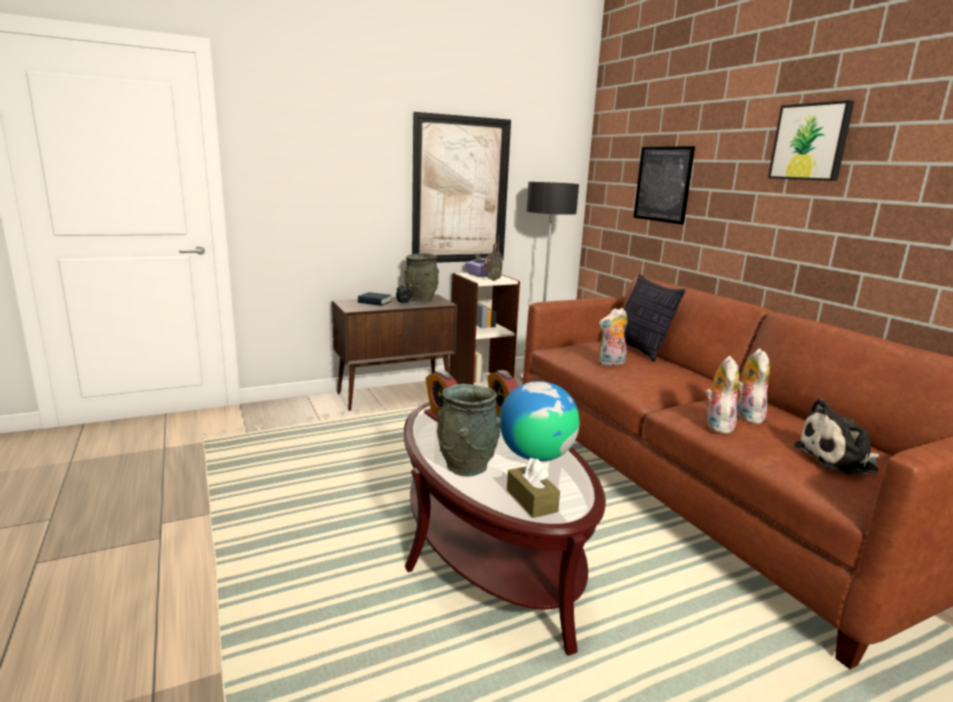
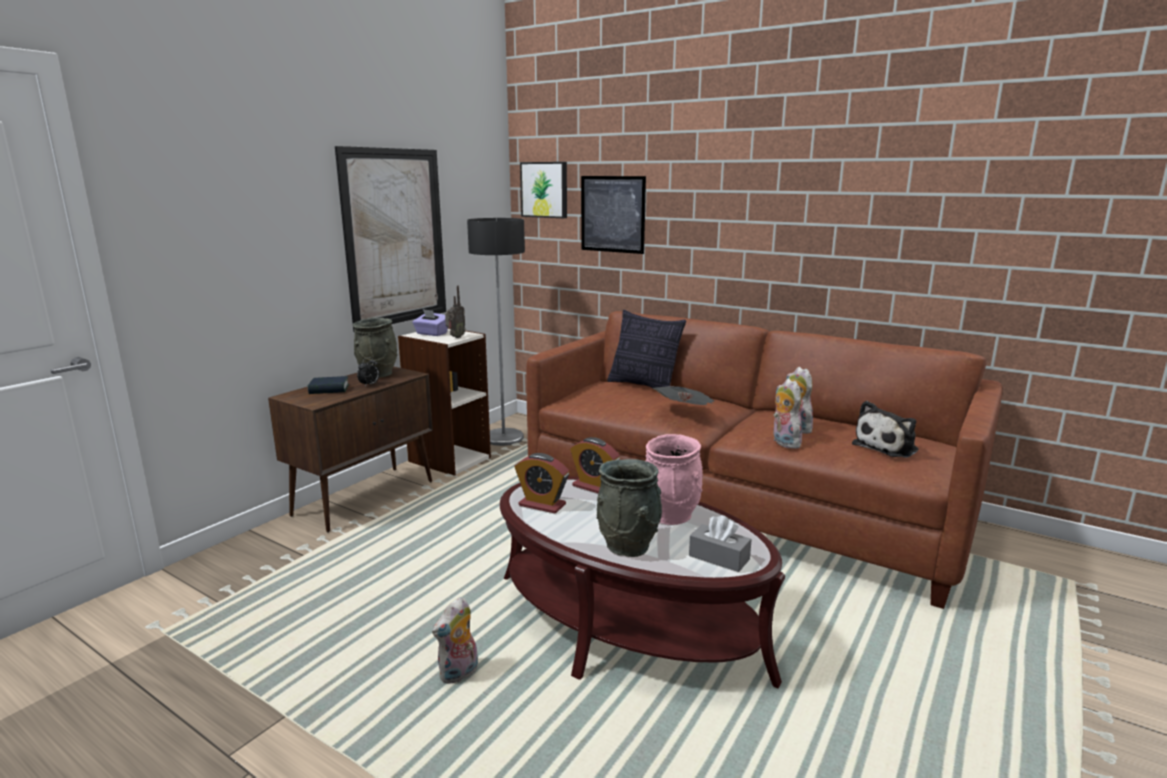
camera: 30 degrees left, 0 degrees up
globe [500,381,579,461] -> pink vase [646,434,703,525]
brown tissue box [507,458,560,518] -> grey tissue box [689,515,752,572]
plush toy [598,308,627,366] -> plush toy moved to [432,597,478,684]
picture [768,100,854,181] -> picture moved to [520,162,567,218]
none -> newspaper [653,386,715,405]

